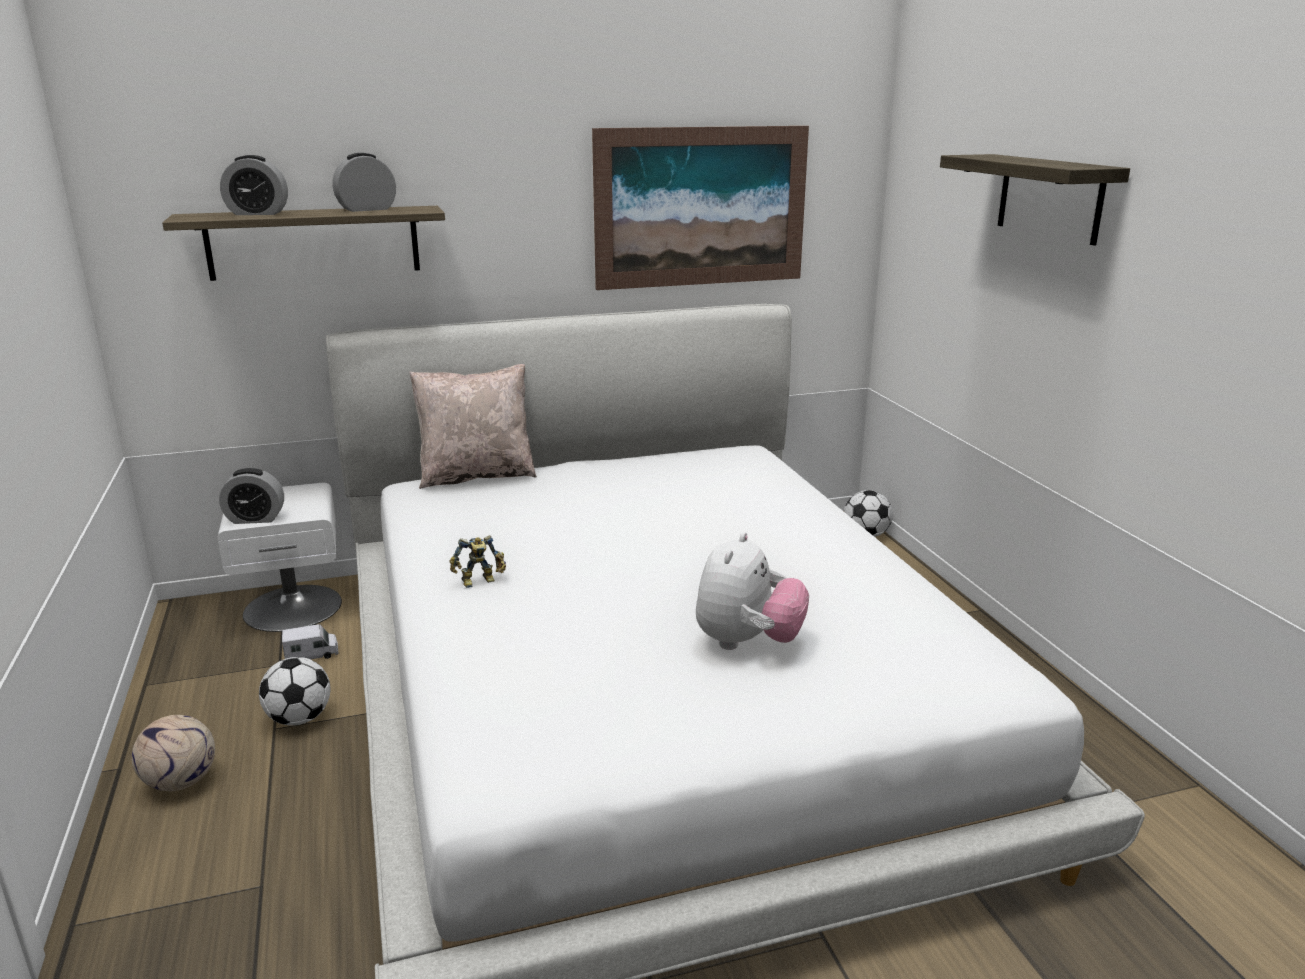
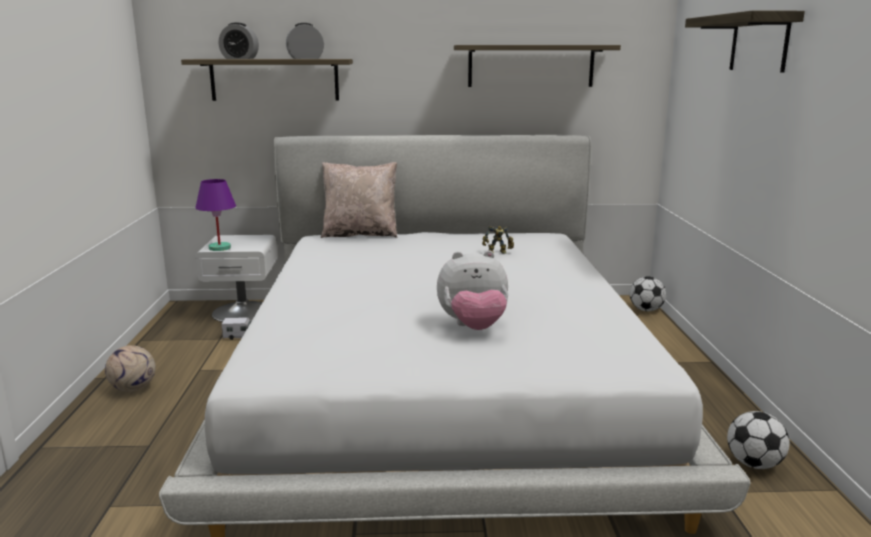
camera: 15 degrees right, 5 degrees down
alarm clock [219,468,284,524] -> purple table lamp [195,179,236,251]
football [259,657,330,726] -> football moved to [727,411,790,469]
toy robot [450,535,506,588] -> toy robot moved to [482,226,514,254]
picture [592,126,809,290] -> shelf [454,45,621,87]
plush toy [696,532,809,650] -> plush toy turned 45 degrees clockwise [437,250,508,330]

